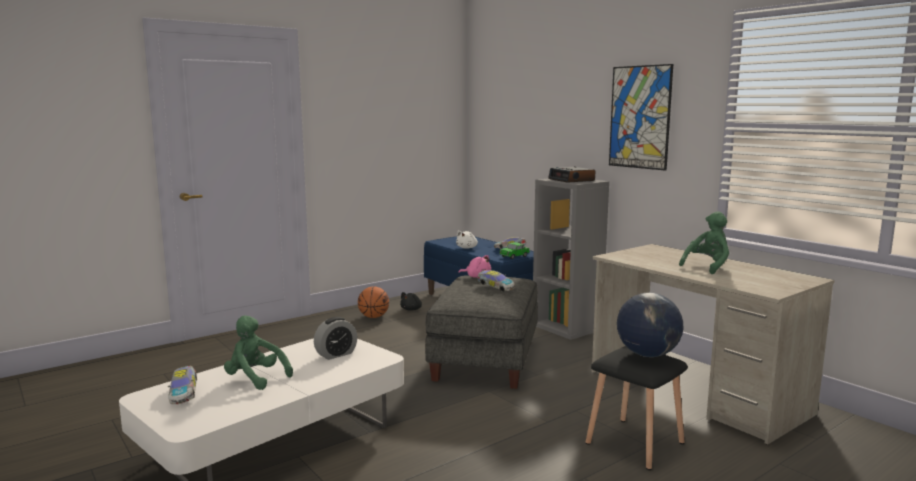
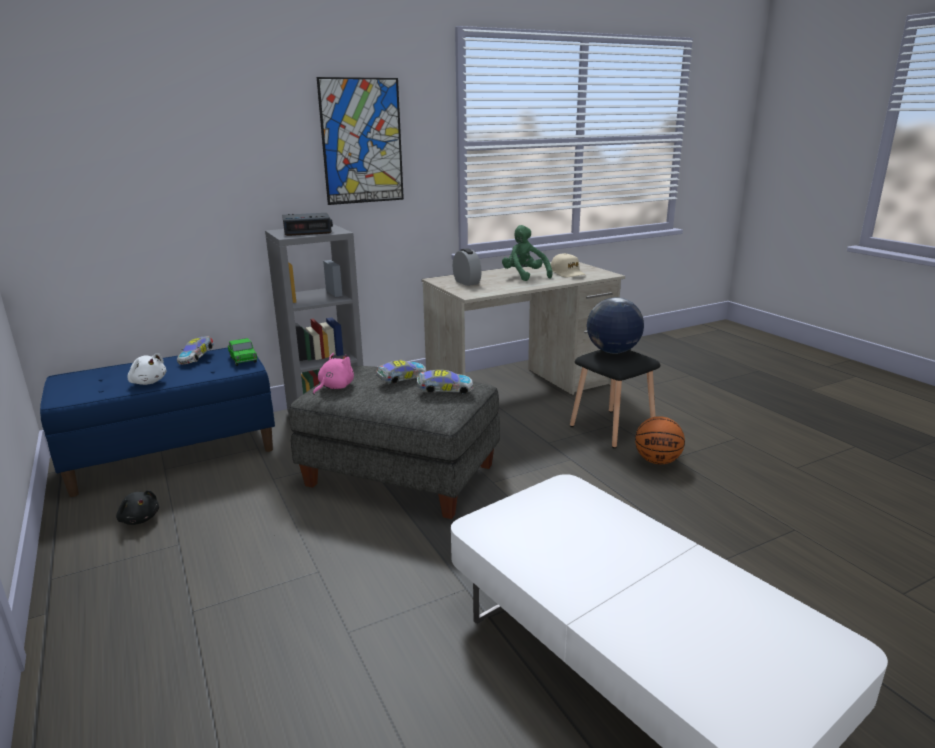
camera: 80 degrees left, 10 degrees up
toy car [168,366,197,405] -> toy car moved to [417,370,474,394]
green plush toy [224,315,293,390] -> none
alarm clock [314,317,357,360] -> alarm clock moved to [453,248,482,286]
basketball [358,287,389,318] -> basketball moved to [635,416,685,464]
none -> beige cap [551,253,585,277]

